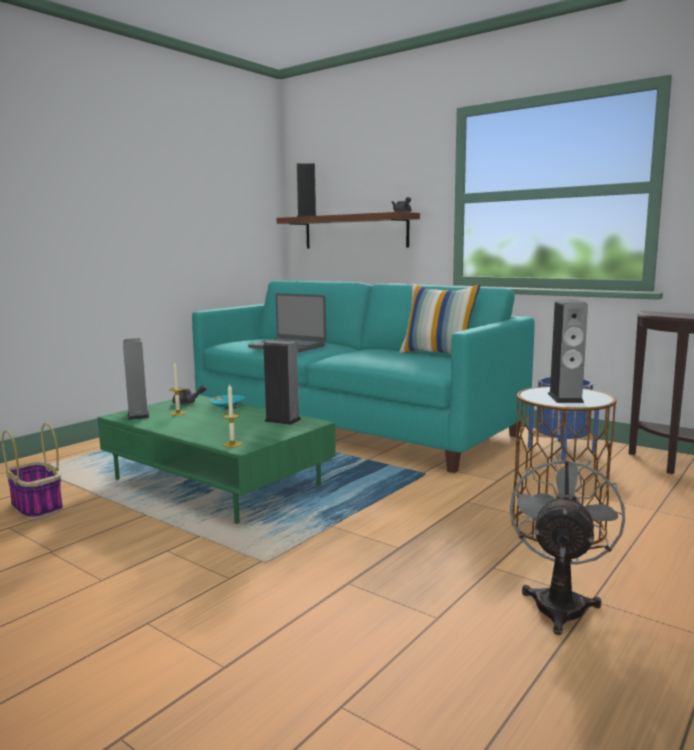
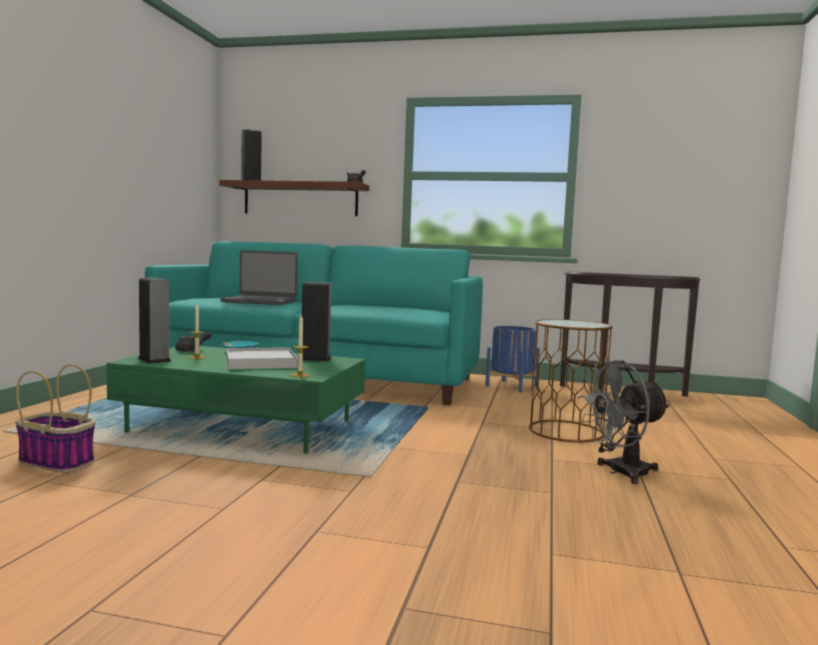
camera: 25 degrees left, 5 degrees down
pillow [399,283,481,354] -> none
grey fan [510,455,625,635] -> grey fan turned 105 degrees counterclockwise [577,360,670,484]
speaker [548,299,588,403] -> none
none -> white tray [227,347,297,369]

